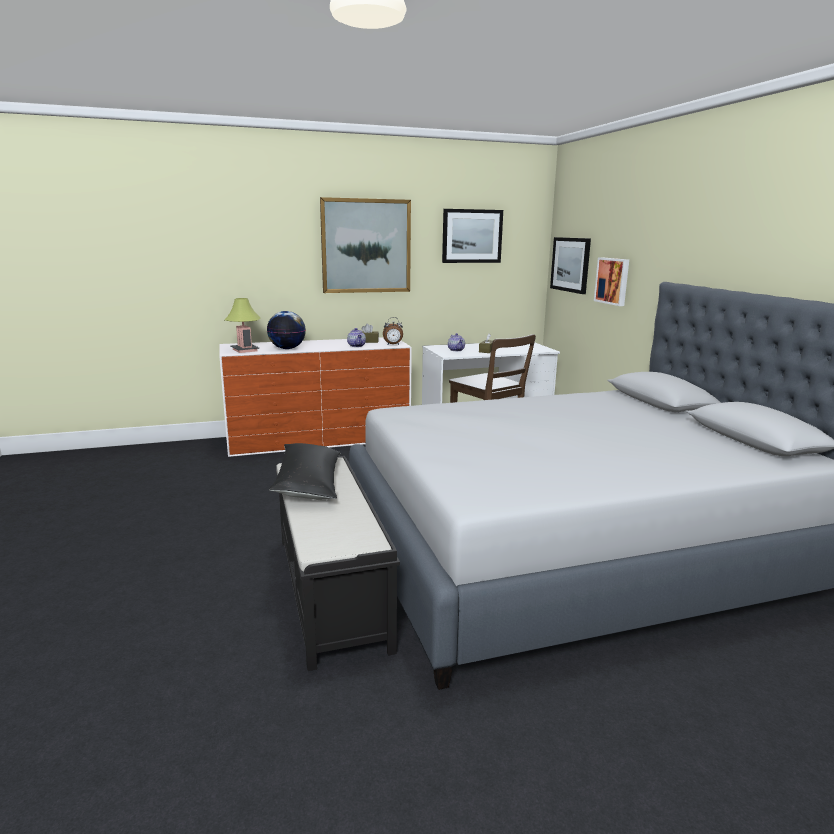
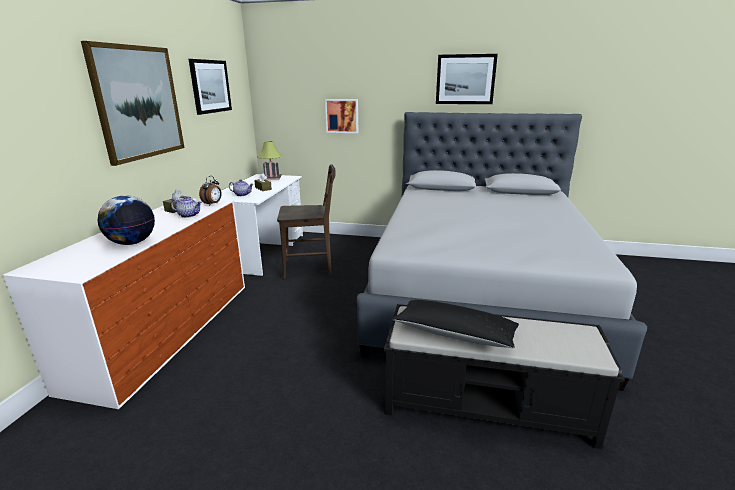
camera: 60 degrees left, 5 degrees up
table lamp [225,298,260,353] -> table lamp moved to [257,141,282,180]
picture [550,237,591,294] -> picture moved to [436,54,498,104]

